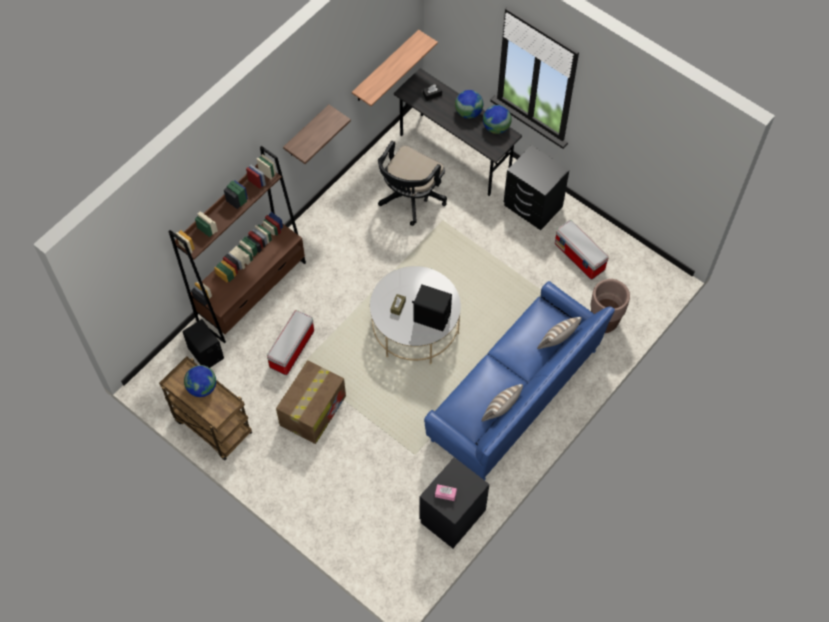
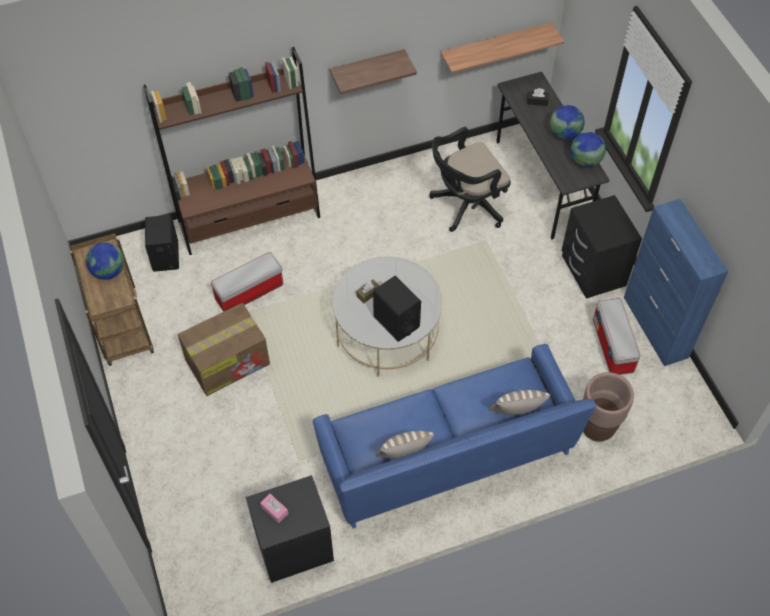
camera: 30 degrees right, 5 degrees down
none -> blue cabinet [624,199,729,366]

